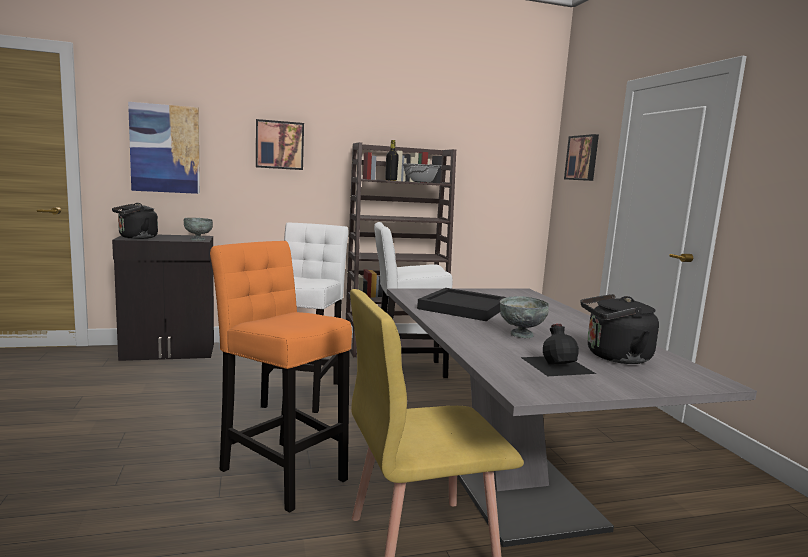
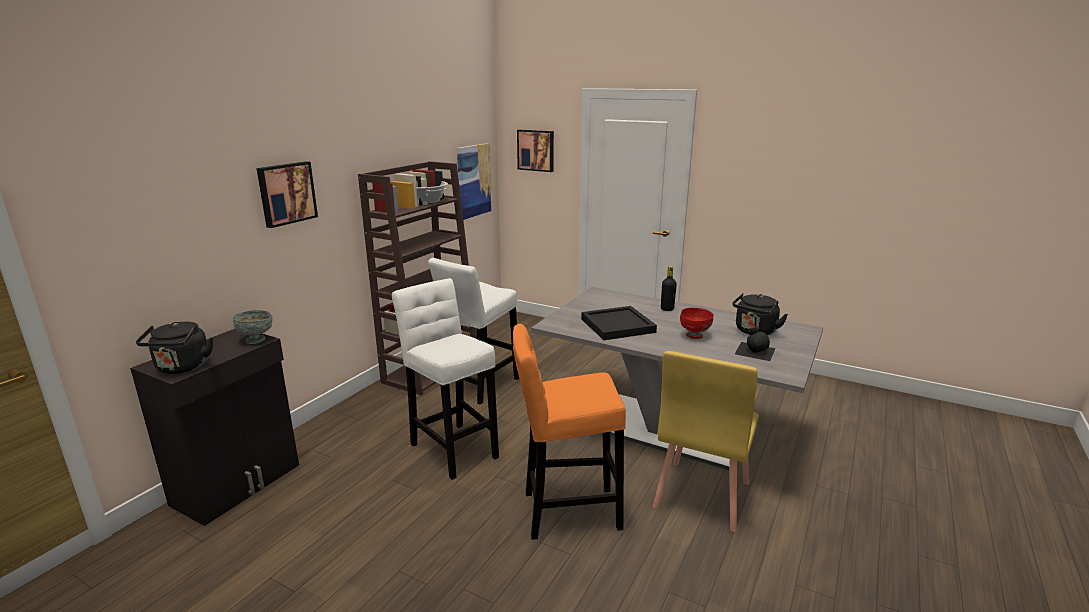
camera: 45 degrees left, 10 degrees up
picture [128,102,200,194] -> picture moved to [457,143,492,220]
black bottle [385,140,399,181] -> black bottle moved to [661,266,677,311]
grey bowl [500,296,549,338] -> red bowl [680,308,714,339]

